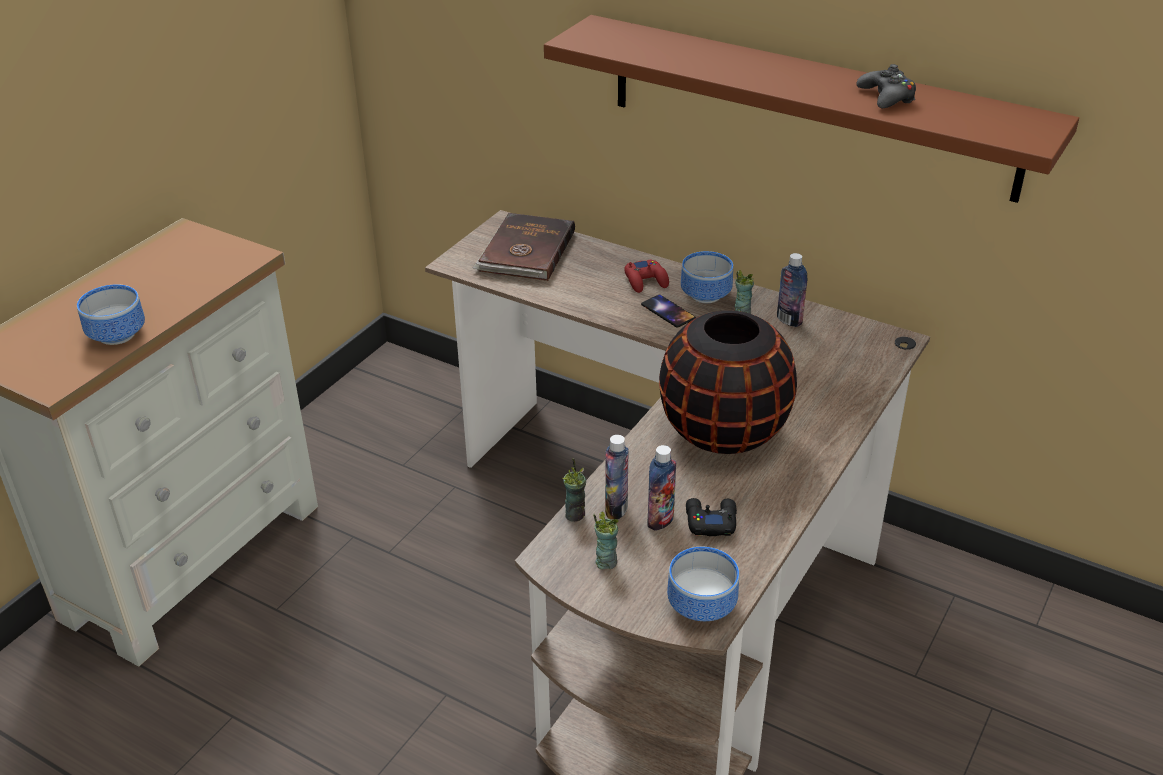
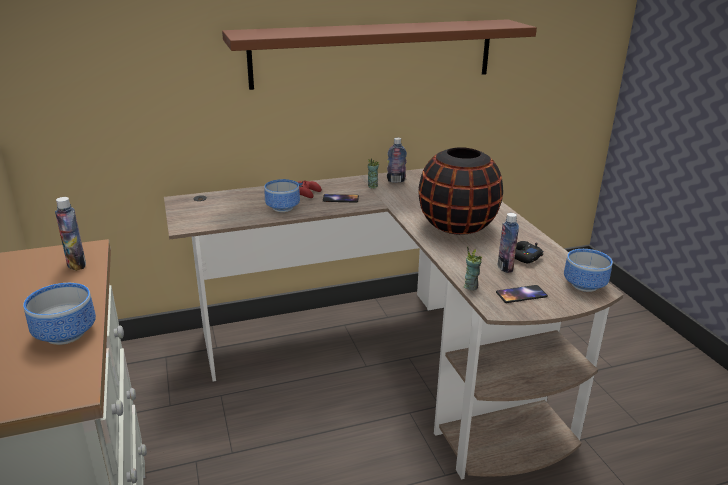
camera: 50 degrees left, 10 degrees down
brown book [473,213,575,281] -> none
cup [593,511,618,570] -> phone [496,285,548,303]
bottle [605,435,629,519] -> bottle moved to [55,197,86,271]
bowl [681,251,733,303] -> bowl moved to [264,179,300,212]
black game controller [856,64,916,108] -> none

